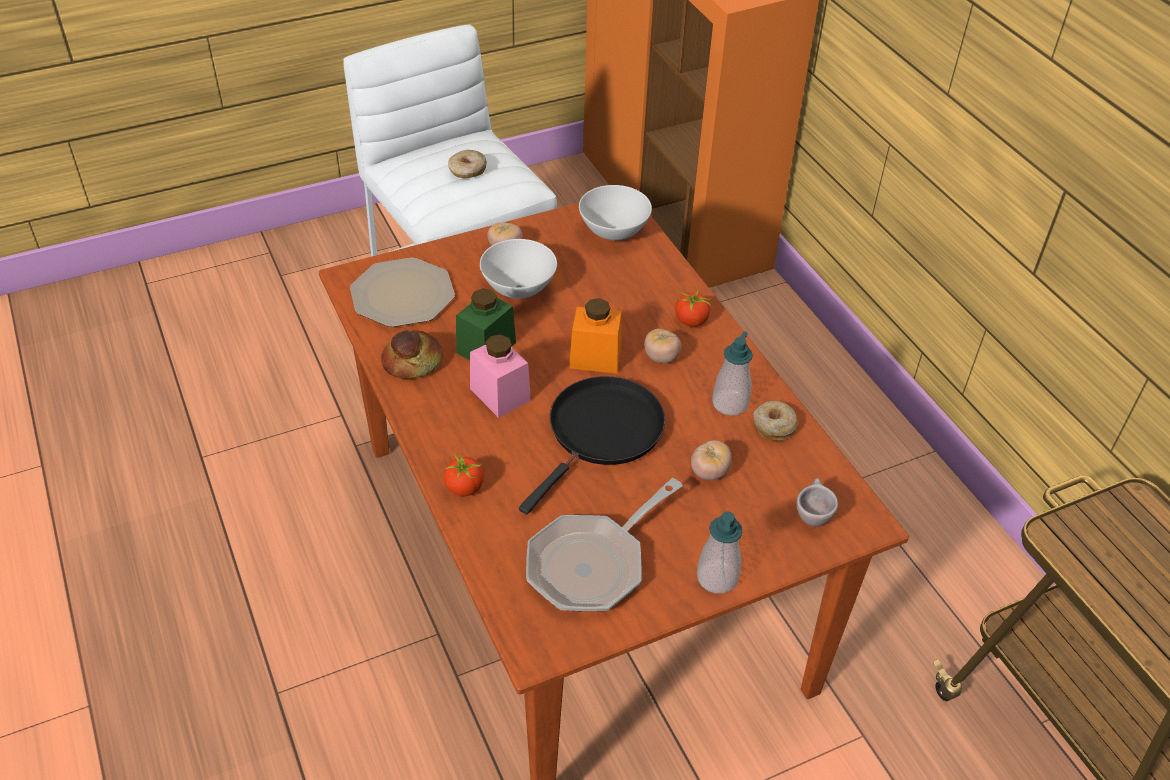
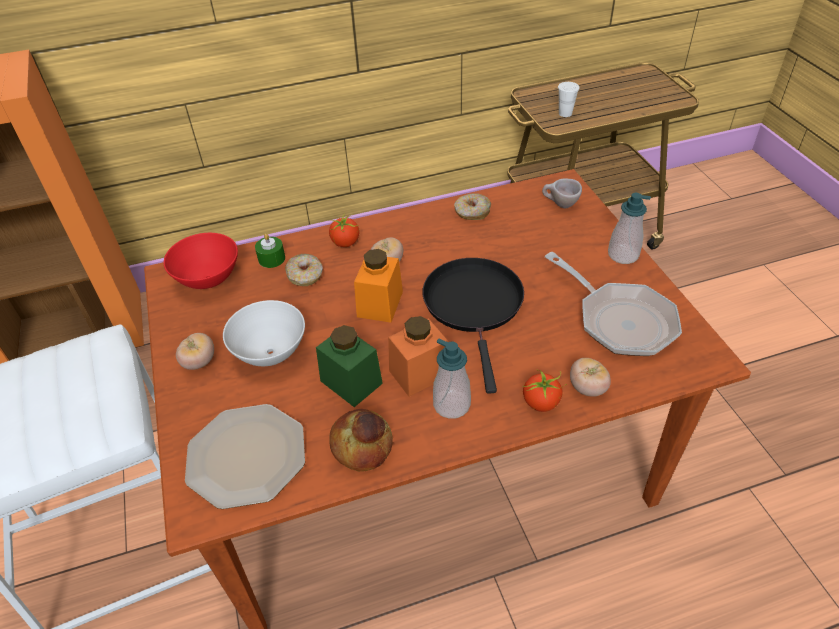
camera: 80 degrees left, 0 degrees up
donut [448,150,487,178] -> donut moved to [285,254,323,286]
pink jar [470,335,531,418] -> orange jar [388,316,448,397]
black frying pan [519,376,665,514] -> black frying pan turned 45 degrees clockwise [423,258,524,394]
white bowl [579,185,652,240] -> red bowl [164,233,238,289]
tomato [691,440,732,480] -> tomato moved to [570,358,611,397]
soap dispenser [712,331,753,416] -> soap dispenser moved to [433,339,471,419]
none -> green candle [255,233,285,268]
none -> white cup [558,82,580,117]

